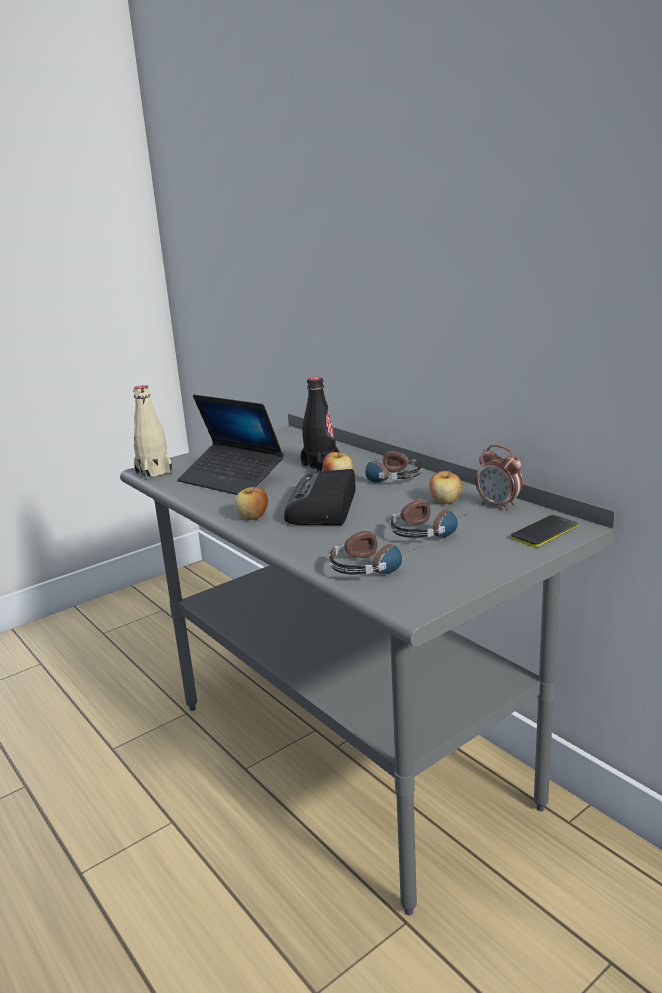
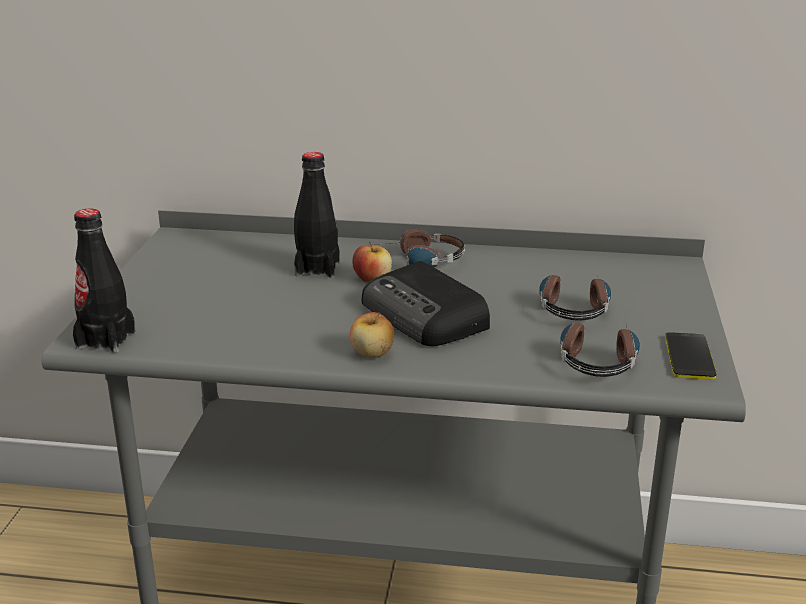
camera: 45 degrees left, 5 degrees up
beige bottle [133,385,173,480] -> black bottle [73,209,135,353]
laptop [178,394,284,495] -> none
apple [430,469,462,504] -> none
alarm clock [476,445,523,511] -> none
phone [511,515,578,547] -> phone moved to [665,332,717,380]

